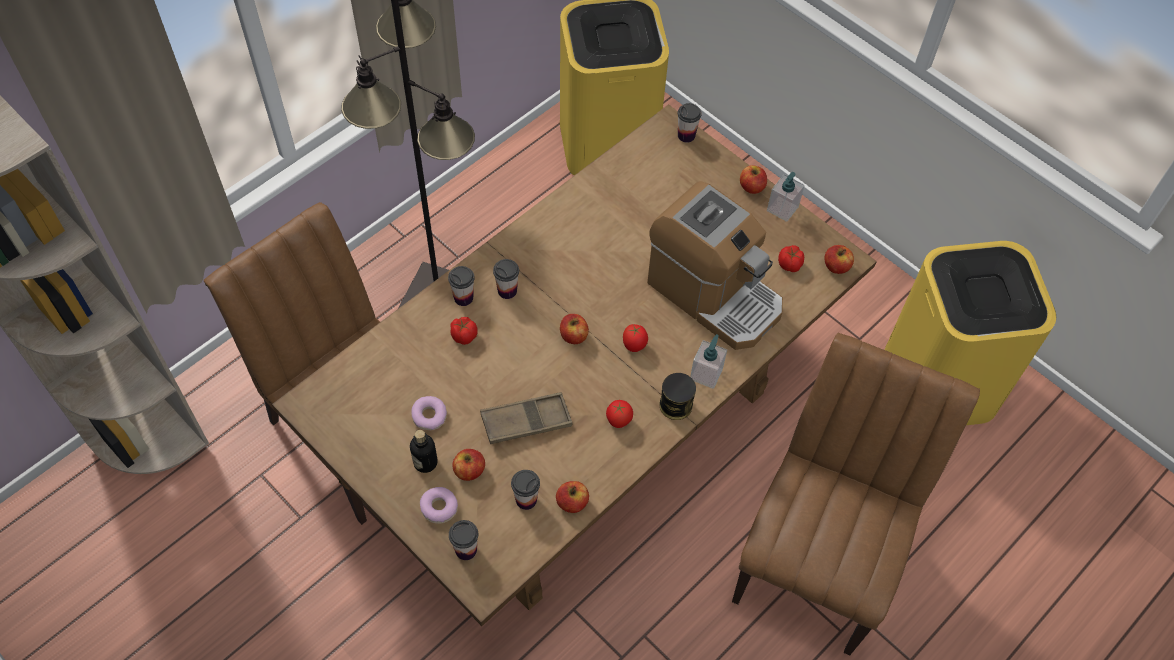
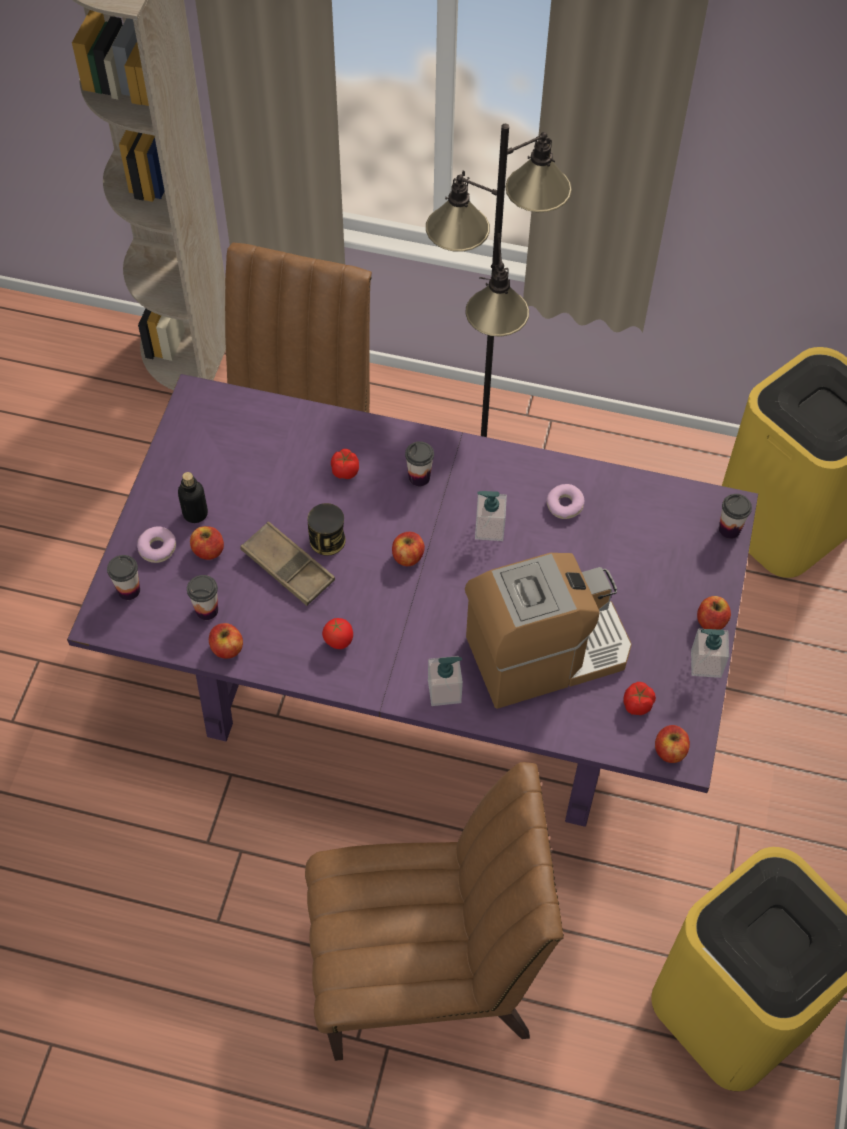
camera: 60 degrees right, 0 degrees up
brown dining table [272,104,877,626] -> purple dining table [67,374,758,827]
donut [411,396,447,430] -> donut moved to [546,484,584,519]
cup [448,266,475,306] -> none
tomato [623,324,648,352] -> none
coffee machine [647,181,783,350] -> coffee machine turned 120 degrees counterclockwise [465,553,632,709]
can [659,373,696,420] -> can moved to [307,503,346,556]
none -> soap dispenser [475,491,507,541]

